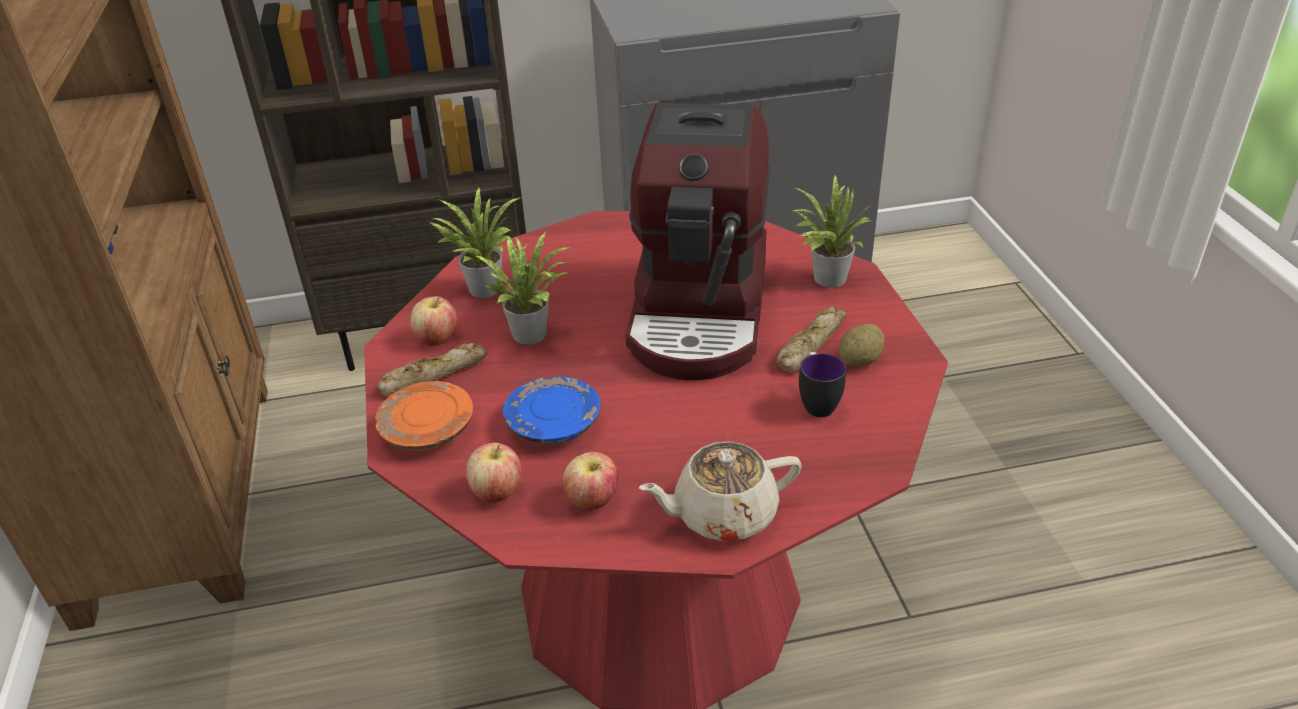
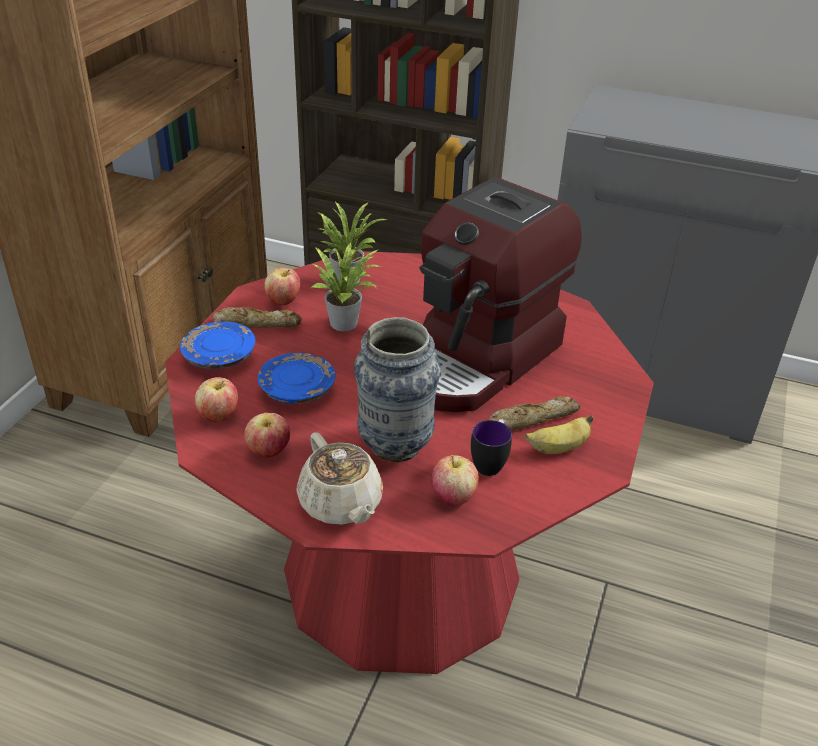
camera: 30 degrees right, 0 degrees up
orange plate [375,381,473,451] -> blue plate [180,321,255,369]
beige teapot [639,441,802,541] -> beige teapot turned 135 degrees counterclockwise [296,432,383,525]
potted plant [793,175,872,288] -> none
potato [839,324,885,367] -> banana [525,415,593,454]
none -> vase [354,317,441,462]
none -> apple [431,455,479,506]

